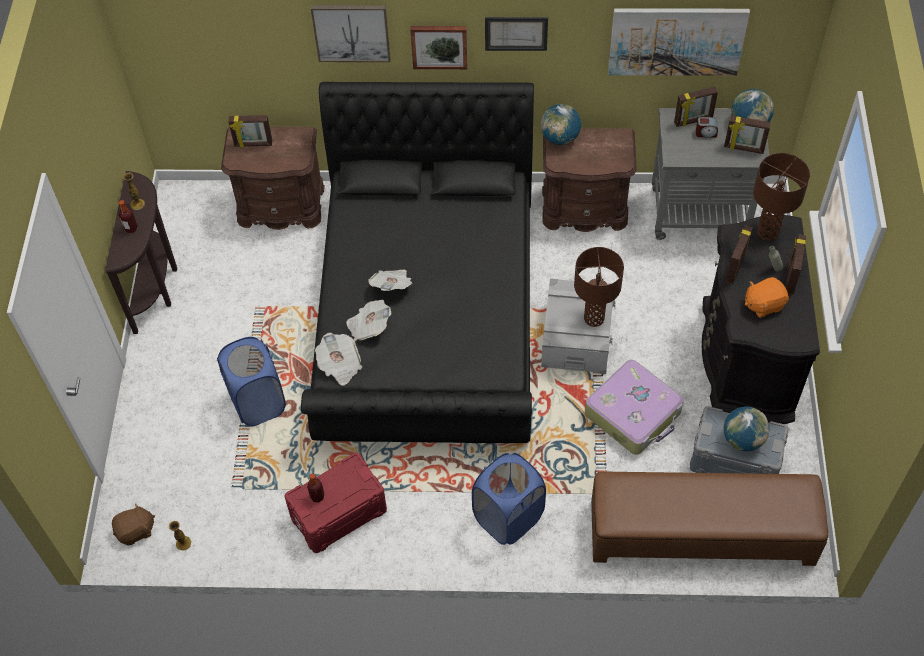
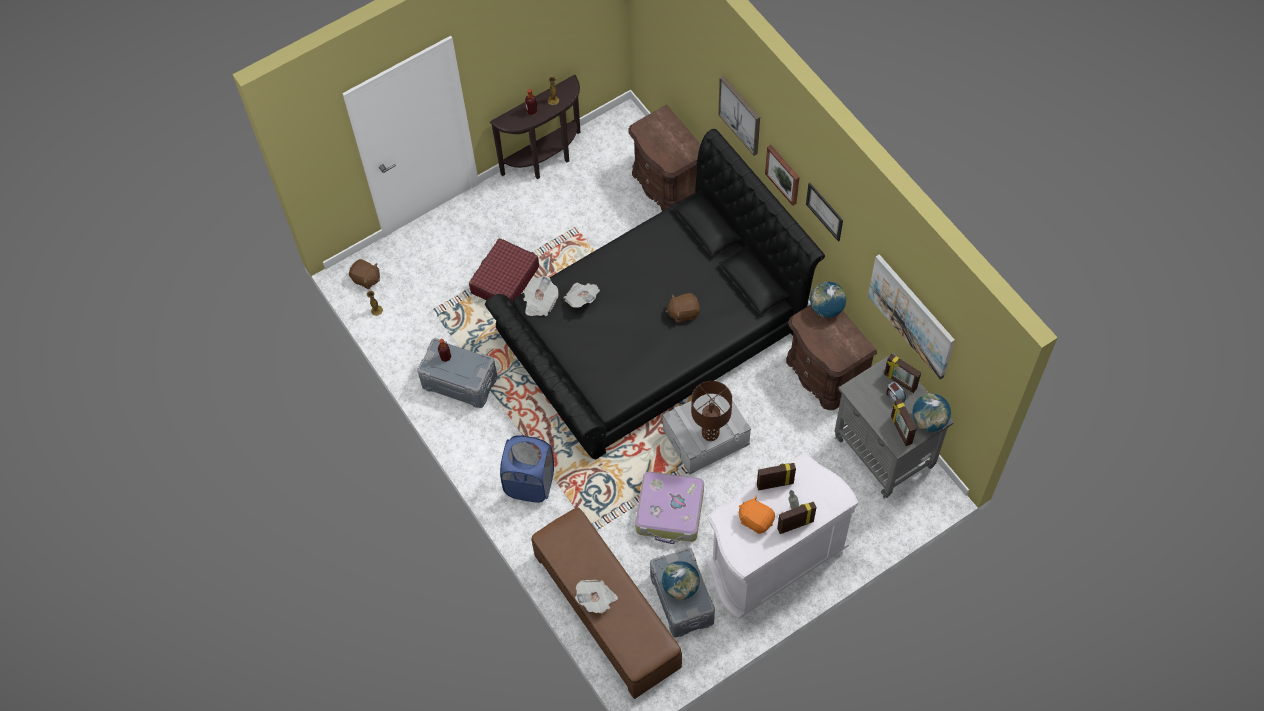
camera: 55 degrees right, 5 degrees up
blue laundry basket [217,337,286,426] -> red suitcase [469,238,539,302]
picture frame [228,115,273,147] -> none
red storage box [284,453,387,553] -> grey storage box [417,338,497,408]
newspaper [368,269,412,291] -> newspaper moved to [575,580,618,613]
black dresser [702,215,820,424] -> white dresser [705,452,859,619]
brown table lamp [753,153,810,241] -> none
none -> brown plush toy [666,293,700,323]

